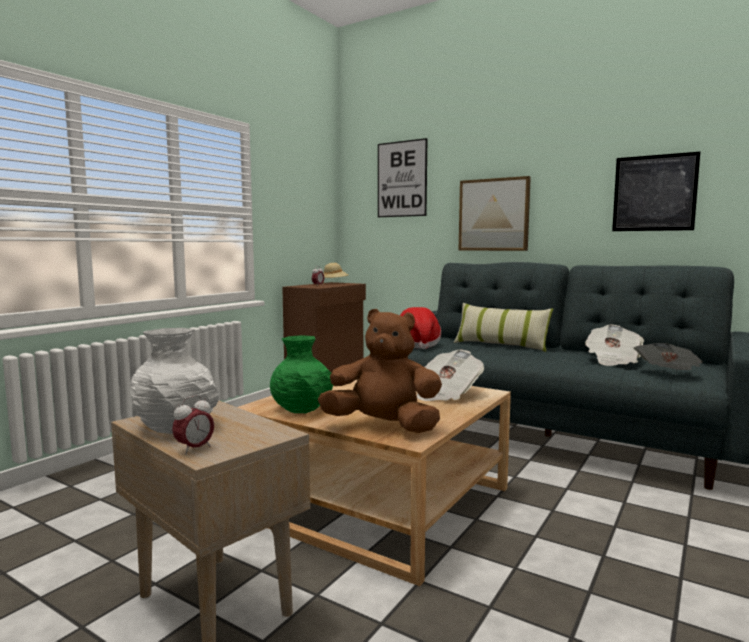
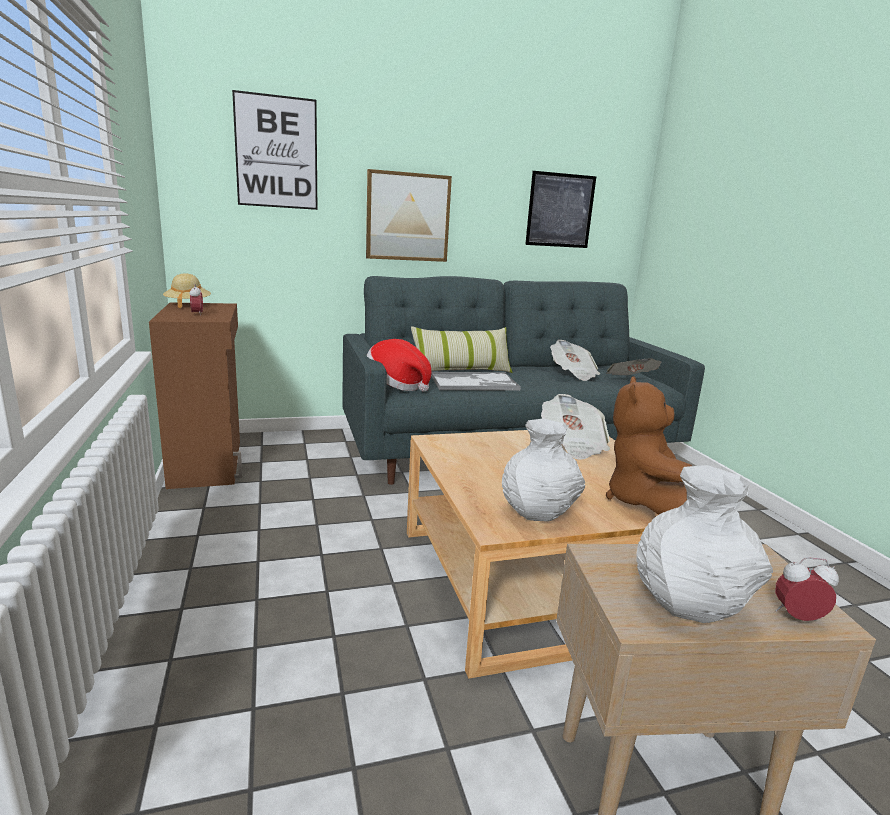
camera: 50 degrees left, 10 degrees up
alarm clock [172,395,214,455] -> alarm clock turned 75 degrees counterclockwise [775,557,839,621]
green vase [270,335,333,413] -> white vase [502,418,585,522]
brown plush toy [318,309,442,433] -> brown plush toy turned 45 degrees counterclockwise [606,377,692,515]
none -> tray [431,372,521,391]

